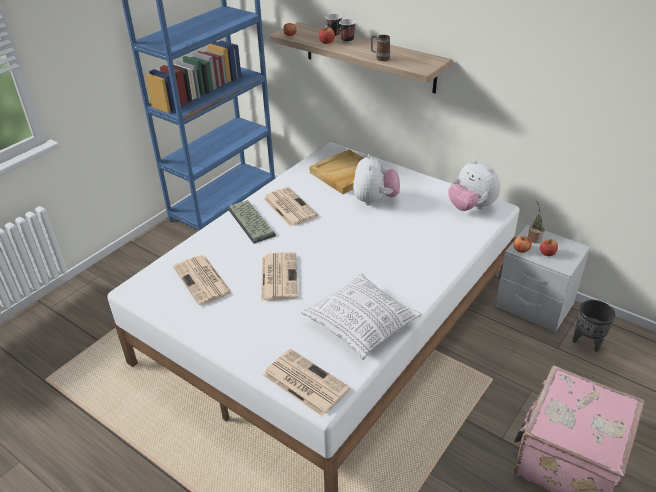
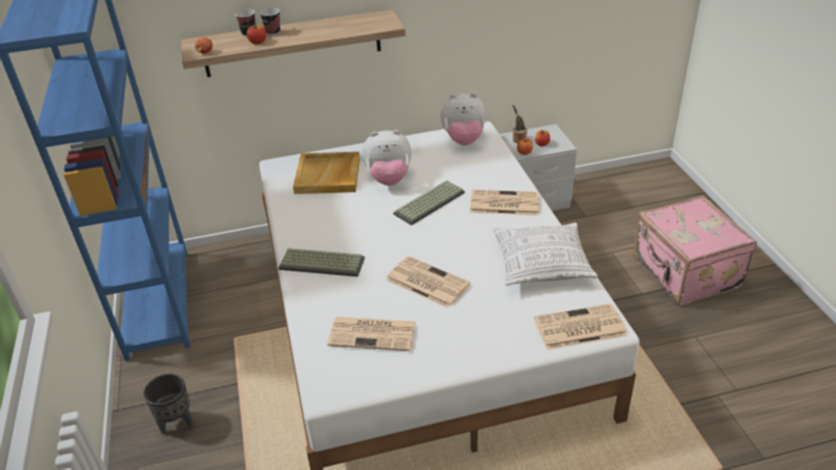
camera: 50 degrees left, 0 degrees up
newspaper [263,187,318,227] -> newspaper moved to [470,190,539,216]
plush toy [353,154,400,205] -> plush toy turned 135 degrees clockwise [362,130,411,186]
mug [371,35,390,61] -> none
black planter [573,300,615,352] -> black planter moved to [143,374,193,434]
none -> keyboard [393,180,465,225]

